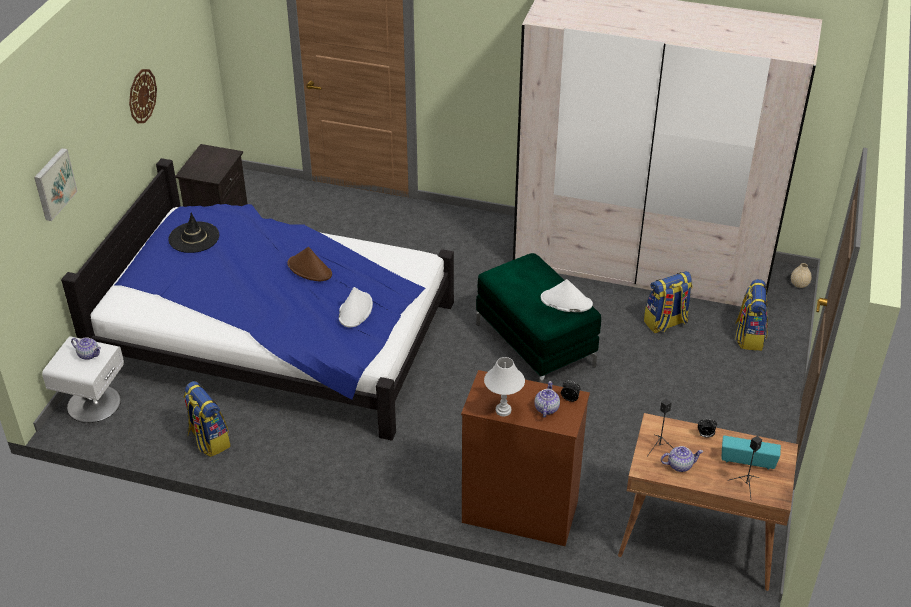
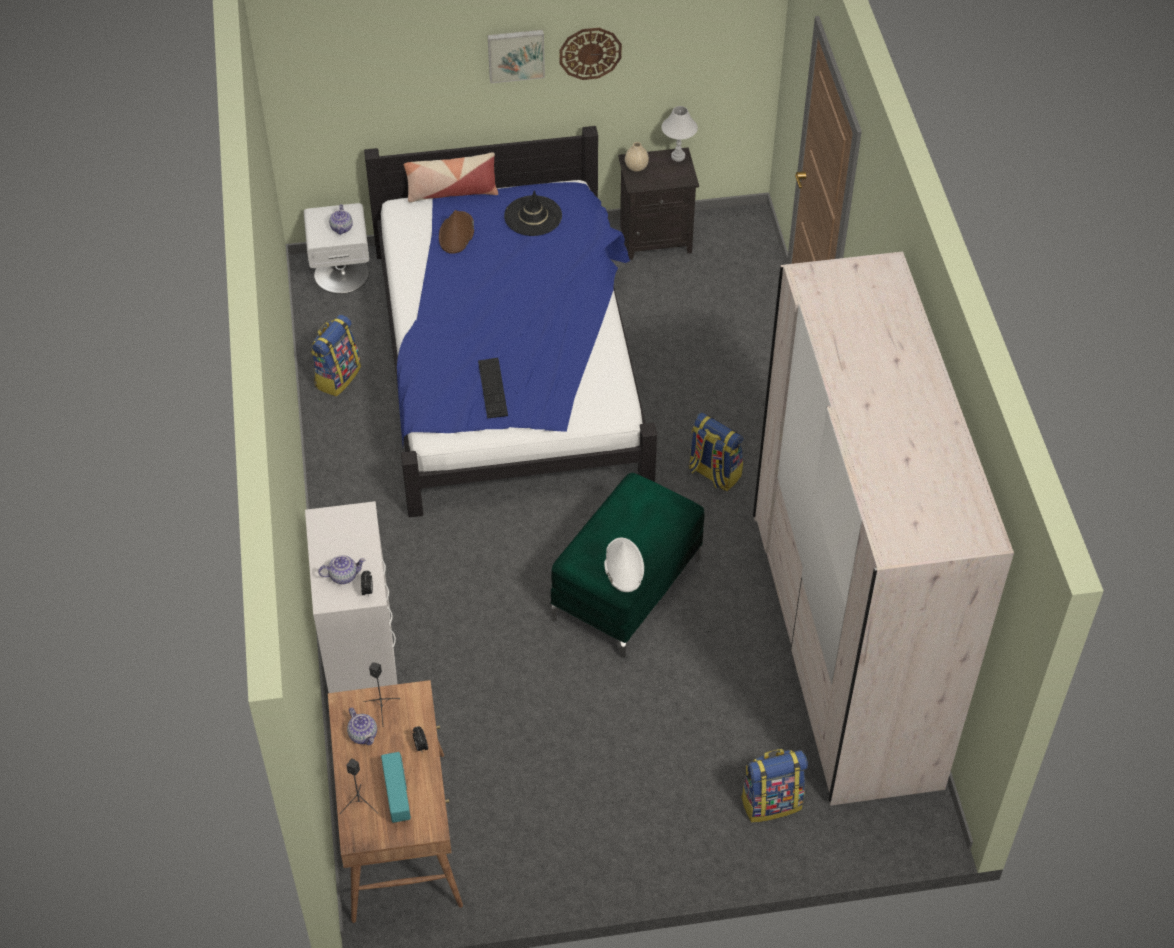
camera: 65 degrees right, 10 degrees up
picture [34,148,78,221] -> picture moved to [488,30,545,83]
brown hat [287,247,332,281] -> brown hat moved to [439,210,474,254]
white hat [339,287,373,327] -> keyboard [478,358,508,419]
brown dresser [461,370,590,546] -> white dresser [305,501,398,693]
white table lamp [484,357,525,416] -> white table lamp moved to [661,106,698,162]
backpack [644,271,693,333] -> backpack moved to [689,413,743,491]
beige vase [791,263,812,288] -> beige vase moved to [625,142,649,172]
none -> pillow [404,152,498,203]

